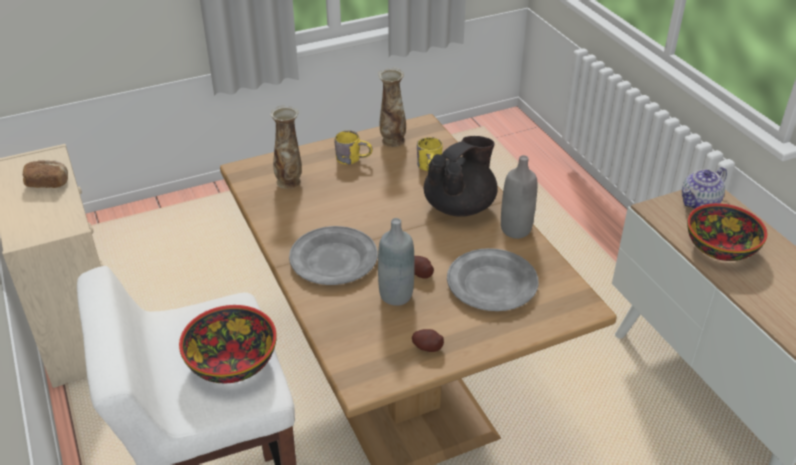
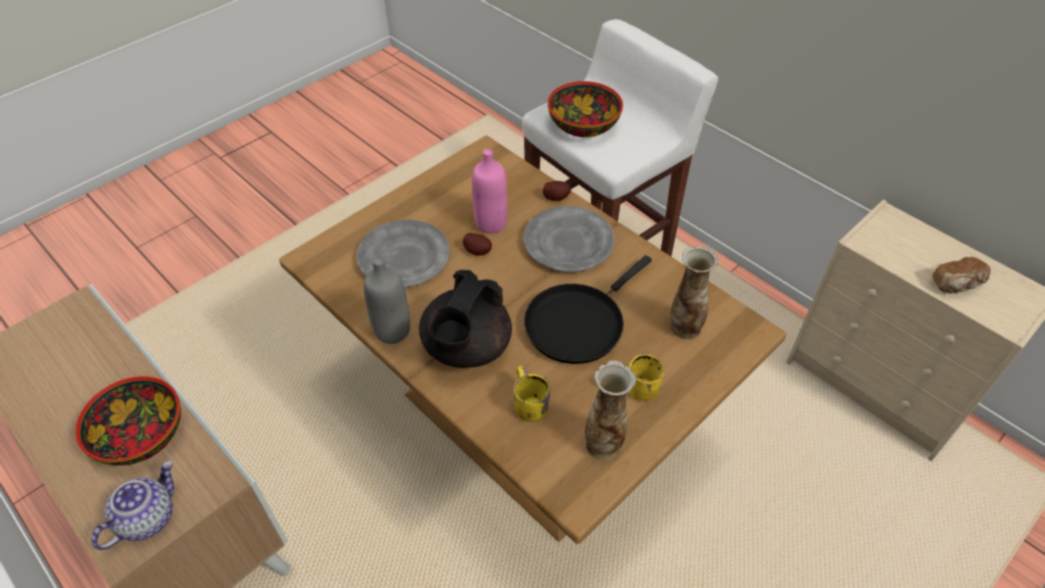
camera: 160 degrees right, 10 degrees up
grey bottle [378,218,415,306] -> pink bottle [472,149,507,234]
potato [412,329,444,352] -> potato moved to [543,181,571,201]
none -> black frying pan [524,255,652,364]

